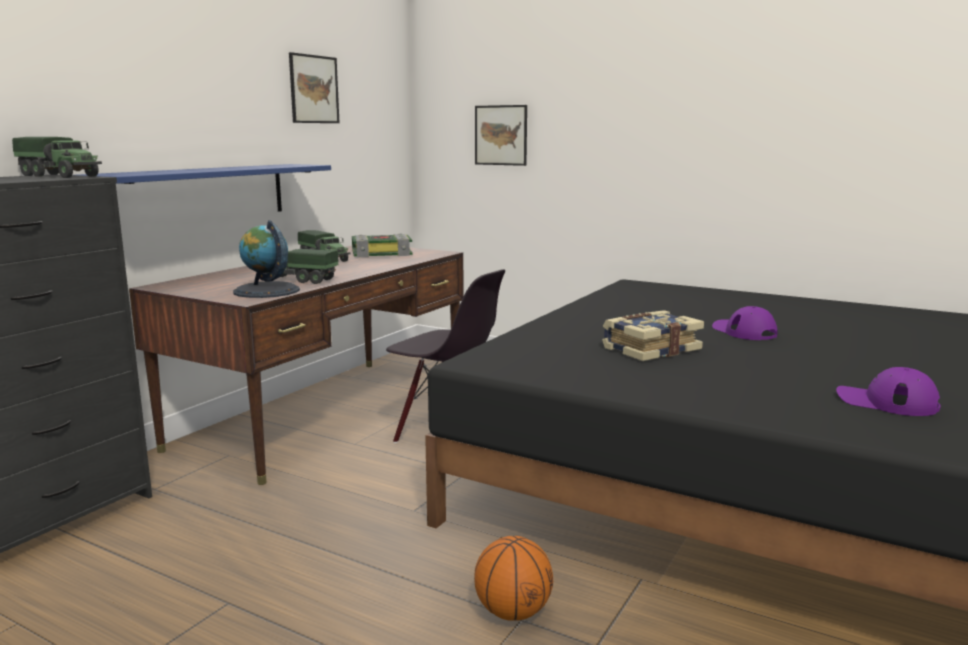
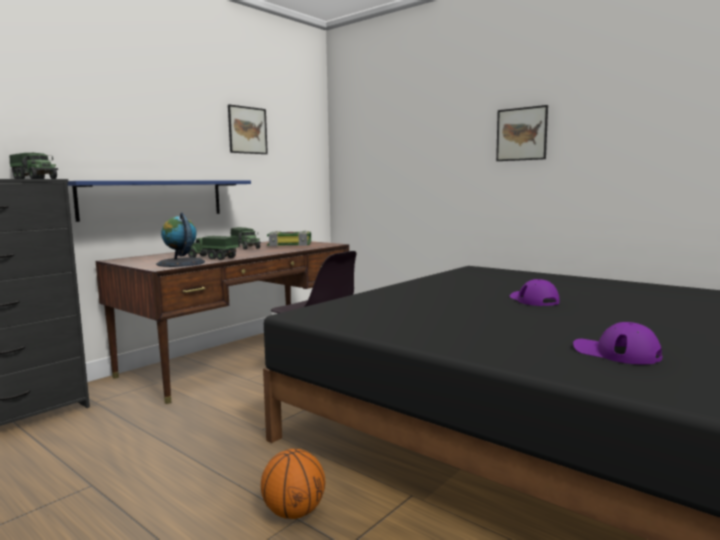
camera: 10 degrees right, 5 degrees down
picture [475,105,527,166] -> picture moved to [496,105,548,161]
book [602,310,704,361] -> none

